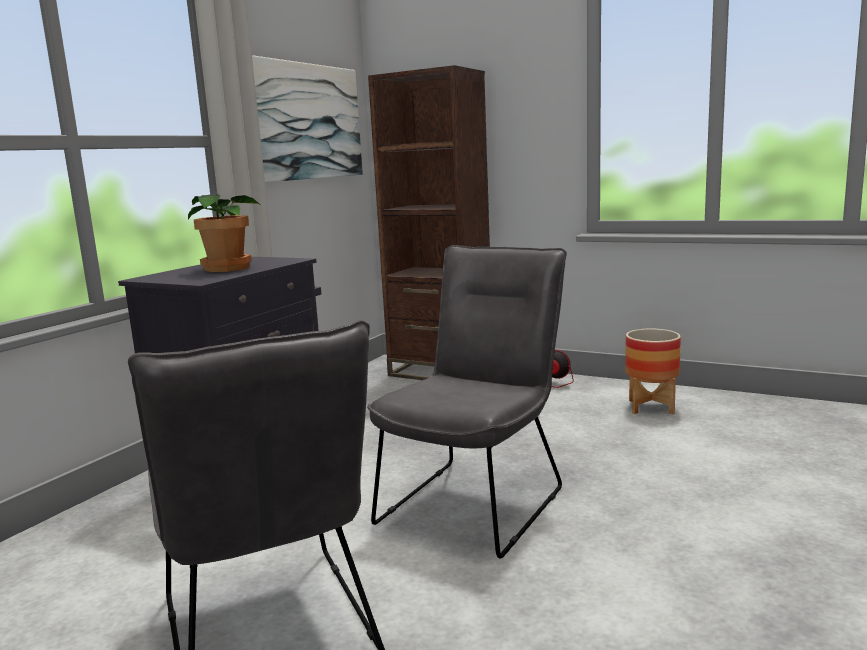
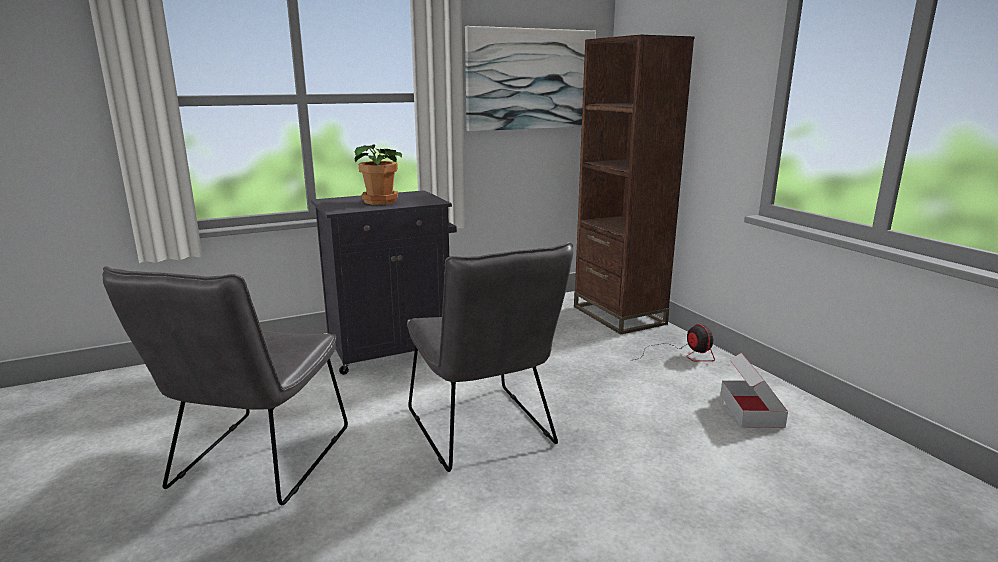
camera: 35 degrees right, 5 degrees up
grey chair [367,245,567,559] -> grey chair turned 90 degrees clockwise [407,242,573,472]
planter [625,329,681,415] -> cardboard box [720,353,788,428]

